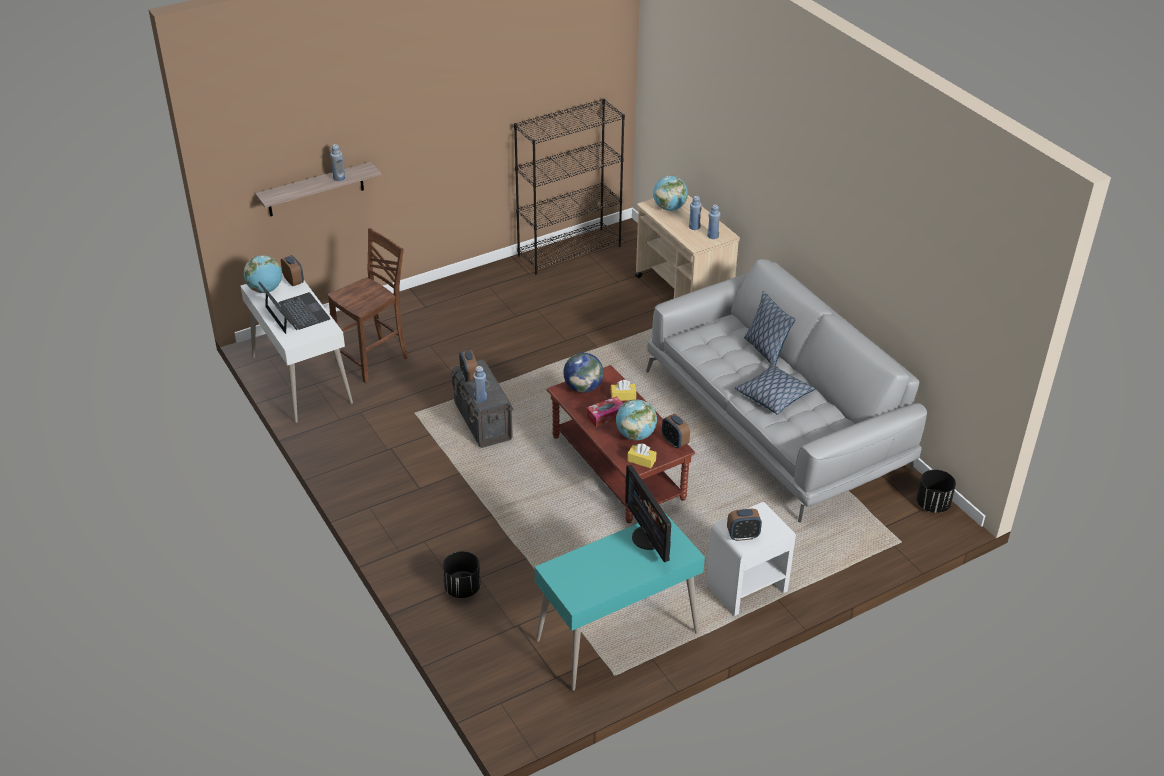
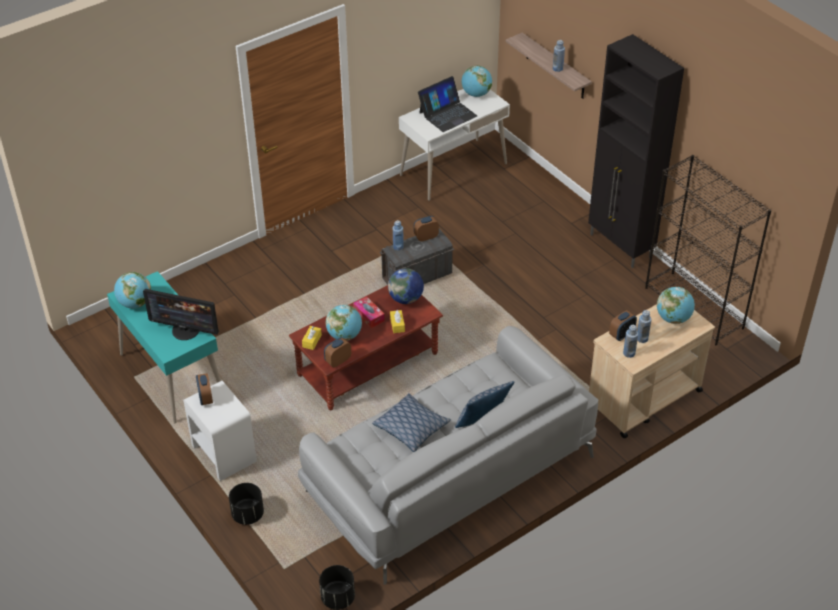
camera: 85 degrees right, 5 degrees up
alarm clock [281,255,304,286] -> alarm clock moved to [609,310,637,341]
brown chair [328,228,408,383] -> none
black planter [443,551,481,598] -> black planter moved to [229,483,264,525]
monitor [625,465,671,562] -> monitor turned 135 degrees counterclockwise [143,289,219,340]
none -> globe [114,272,151,308]
none -> black cabinet [588,34,684,268]

